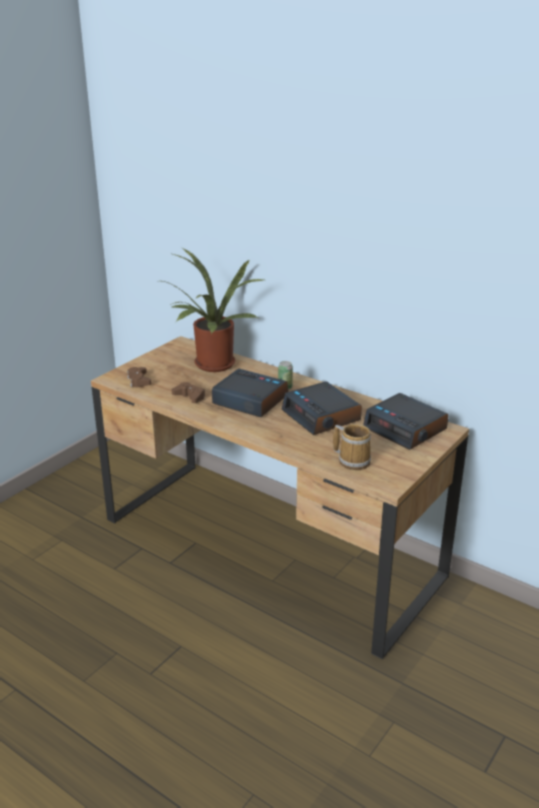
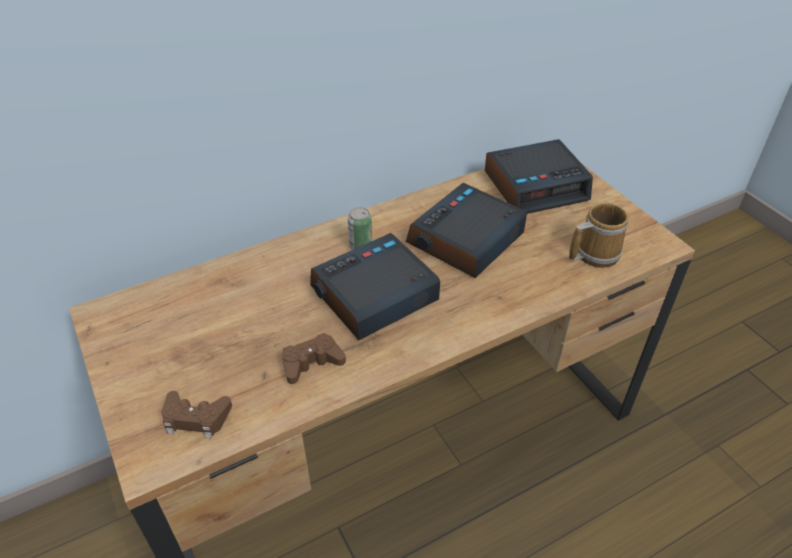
camera: 65 degrees left, 15 degrees up
potted plant [162,249,263,372] -> none
alarm clock [282,382,362,435] -> alarm clock turned 135 degrees clockwise [406,183,527,278]

